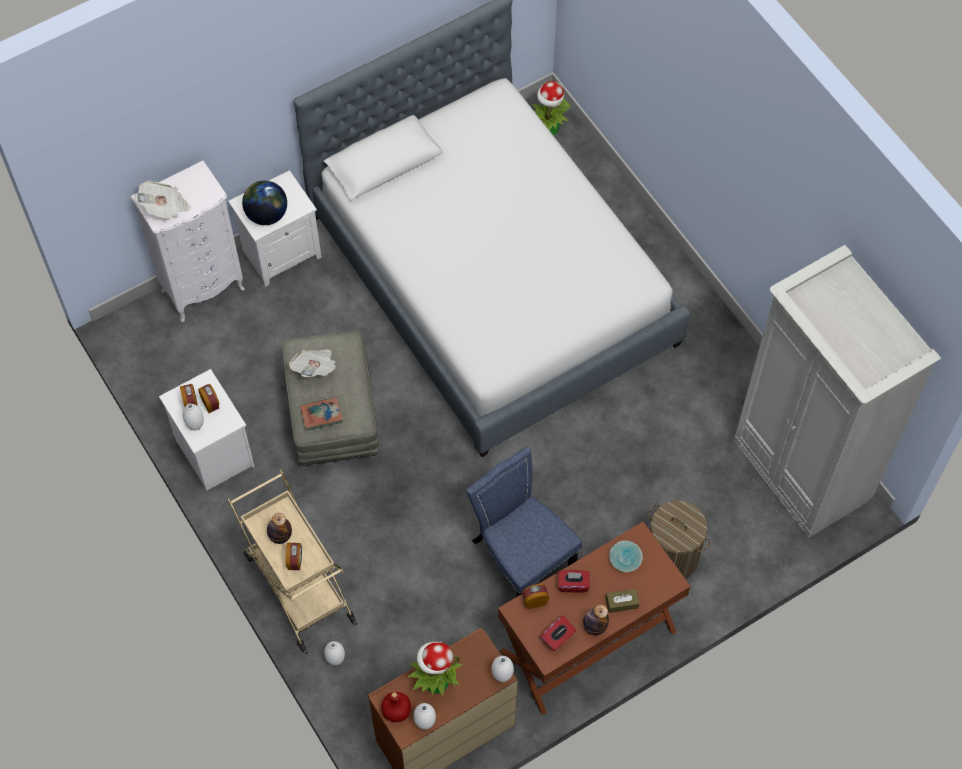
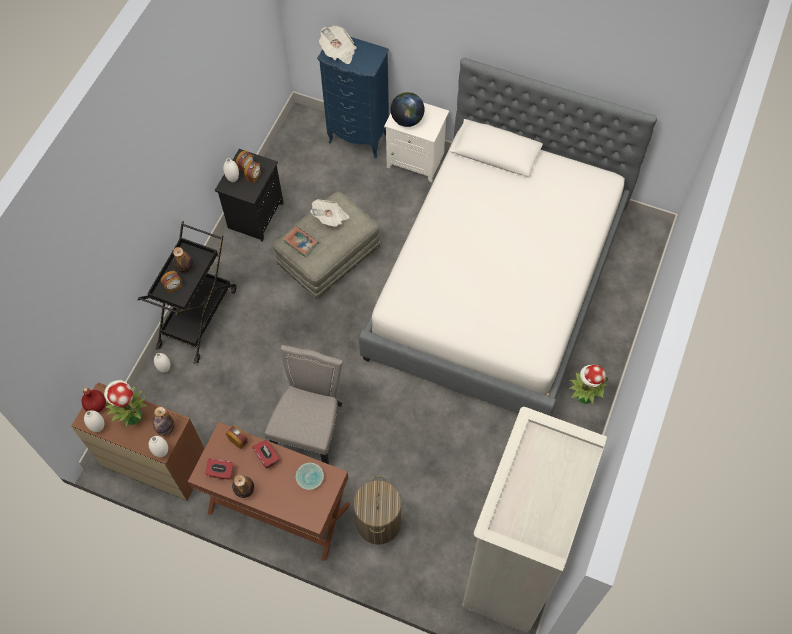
camera: 55 degrees right, 0 degrees up
white dresser [131,161,245,322] -> blue dresser [317,37,389,159]
white nightstand [159,369,255,491] -> black nightstand [215,149,284,241]
beige cart [228,469,358,654] -> black cart [137,221,237,364]
blue chair [466,446,582,597] -> grey chair [264,345,343,464]
potted plant [531,81,572,136] -> potted plant moved to [569,365,608,404]
brown tissue box [606,589,640,613] -> none
none -> bottle [153,407,175,436]

